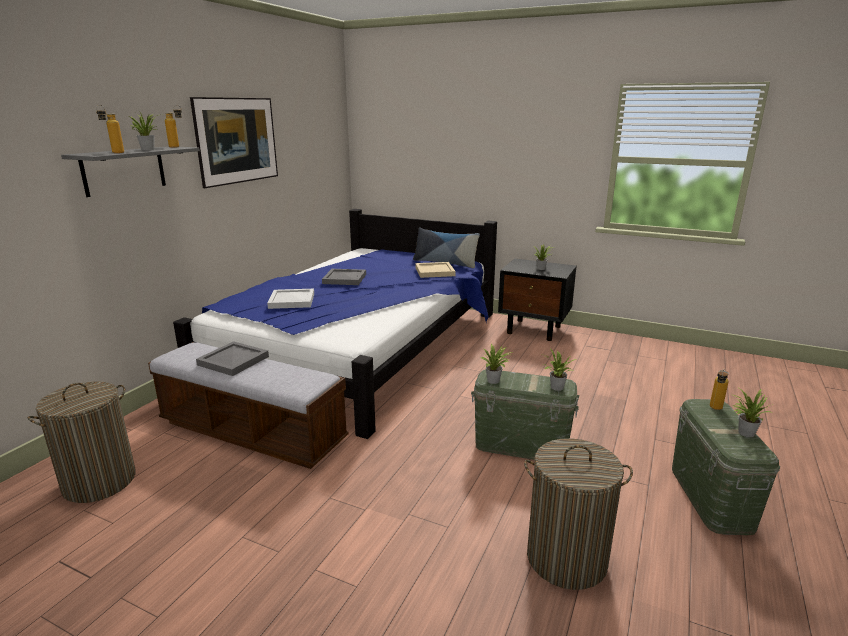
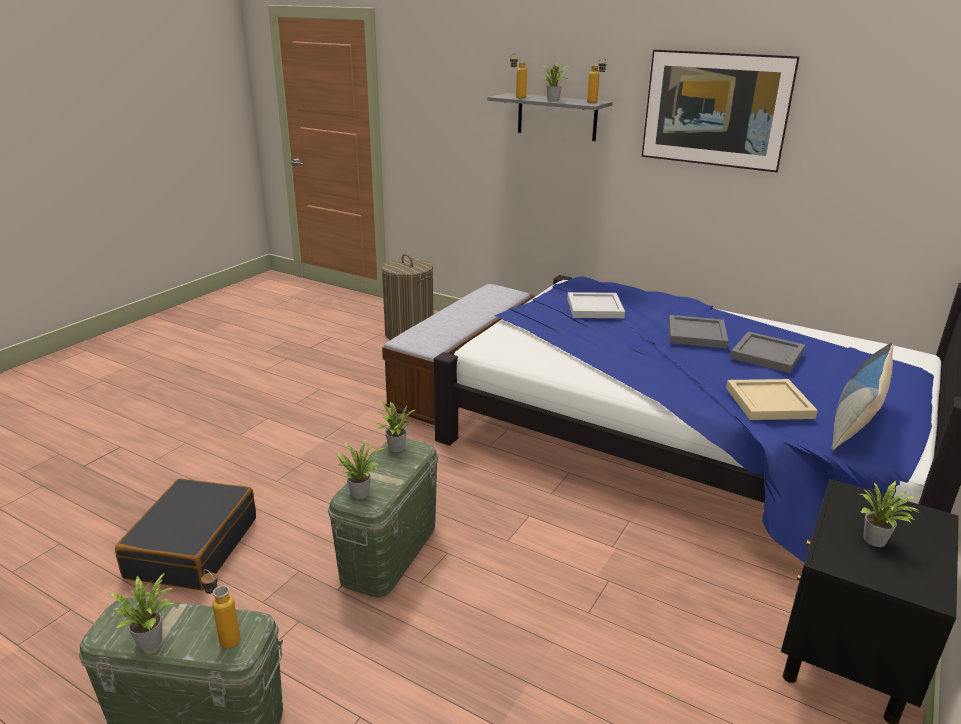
camera: 95 degrees right, 5 degrees up
grey tray [196,341,269,376] -> grey tray moved to [730,332,805,373]
laundry basket [524,438,633,590] -> black suitcase [115,479,256,590]

